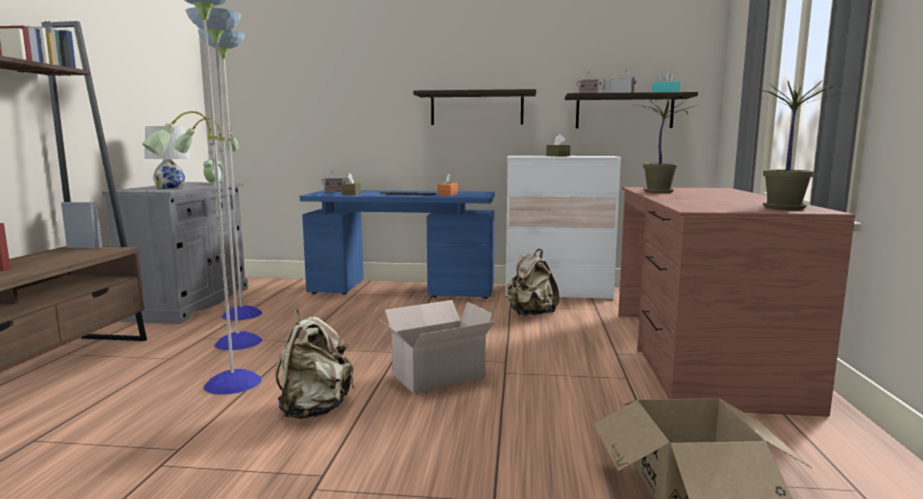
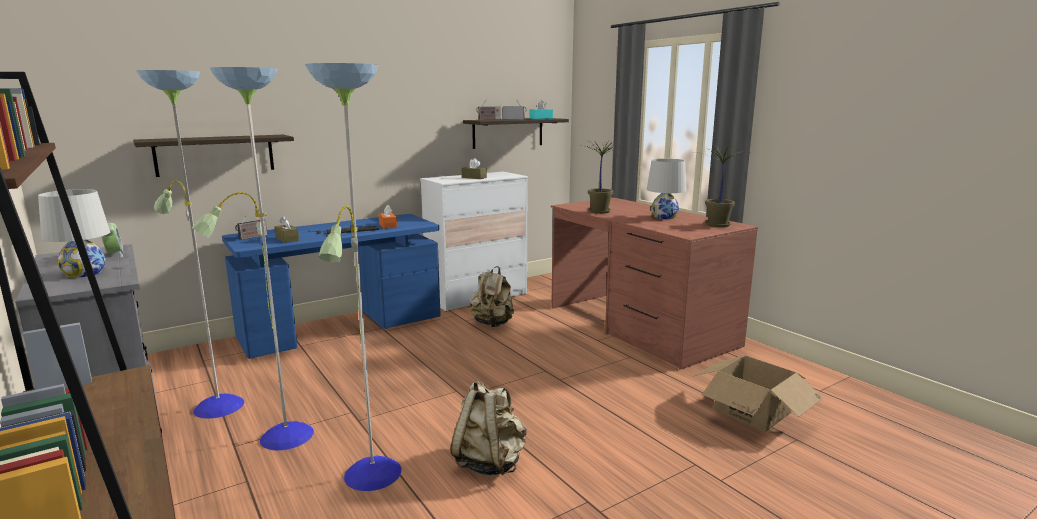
camera: 40 degrees left, 5 degrees up
cardboard box [378,300,495,394] -> none
shelf [413,89,536,125] -> shelf moved to [133,135,294,177]
none -> white table lamp [646,159,687,219]

